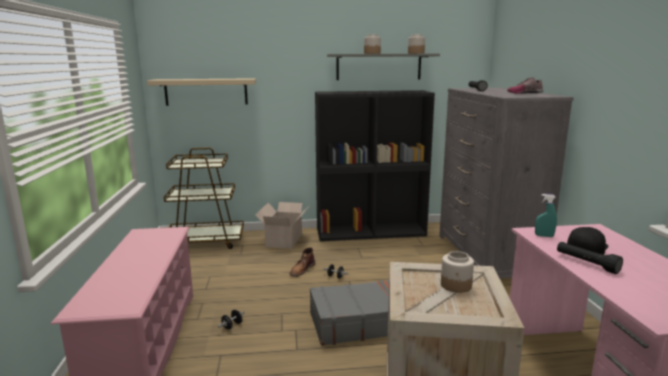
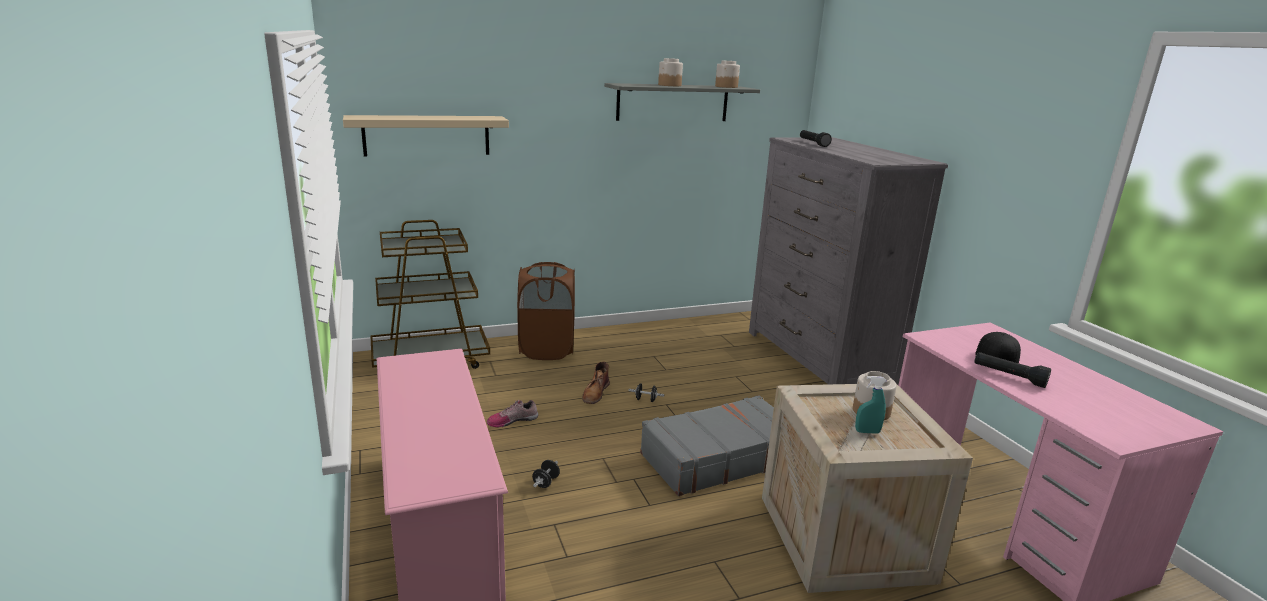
camera: 15 degrees left, 5 degrees up
cardboard box [255,202,310,249] -> brown laundry basket [517,262,575,360]
black bookcase [315,90,435,241] -> none
shoe [507,77,543,94] -> shoe moved to [487,400,539,427]
turquoise spray bottle [535,194,557,237] -> turquoise spray bottle moved to [855,376,886,434]

